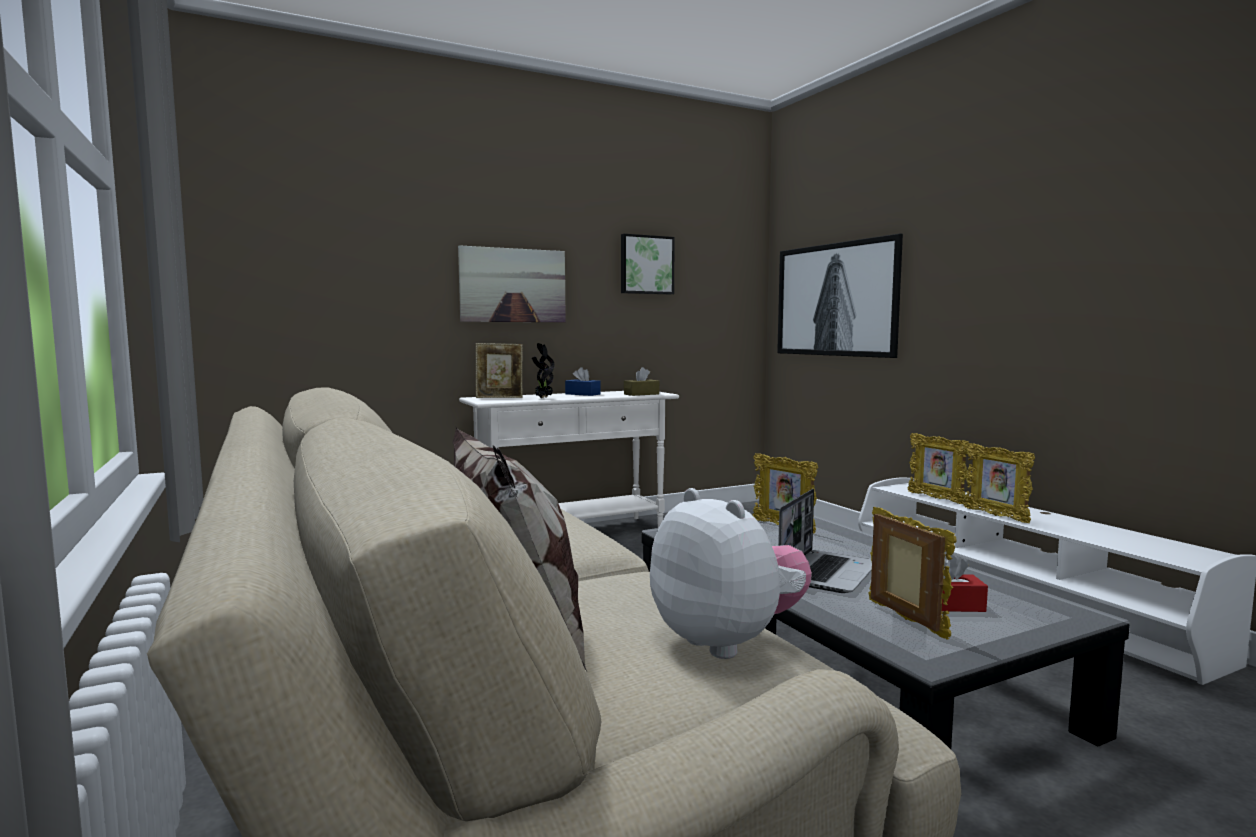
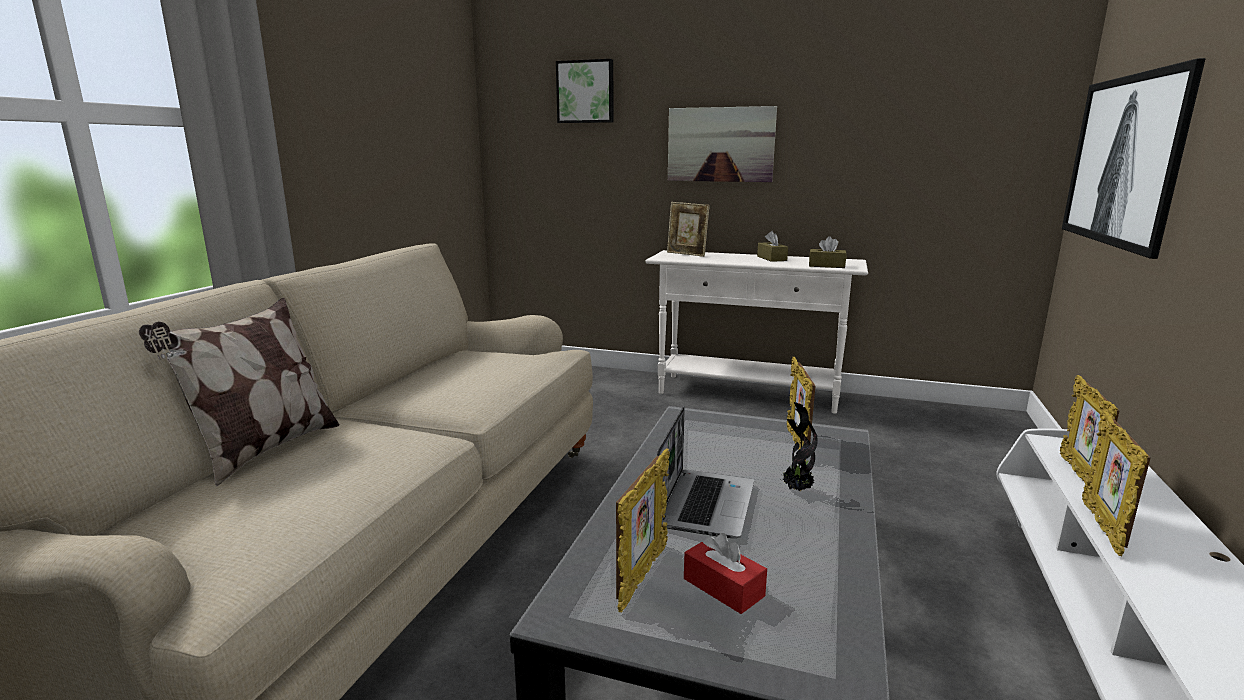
camera: 45 degrees right, 10 degrees up
potted plant [532,343,555,398] -> potted plant moved to [780,402,818,491]
blue tissue box [565,367,601,396] -> brown tissue box [757,231,788,262]
picture [621,234,675,294] -> picture moved to [556,59,614,123]
plush toy [650,488,812,659] -> none
laptop [778,489,872,593] -> laptop turned 60 degrees counterclockwise [657,406,754,538]

